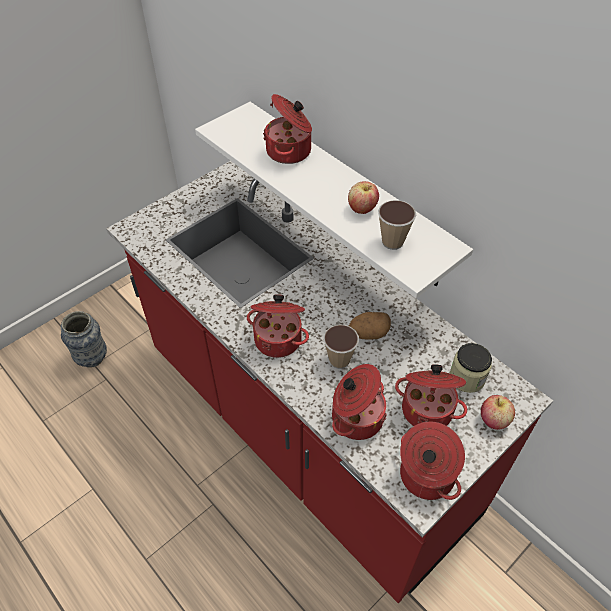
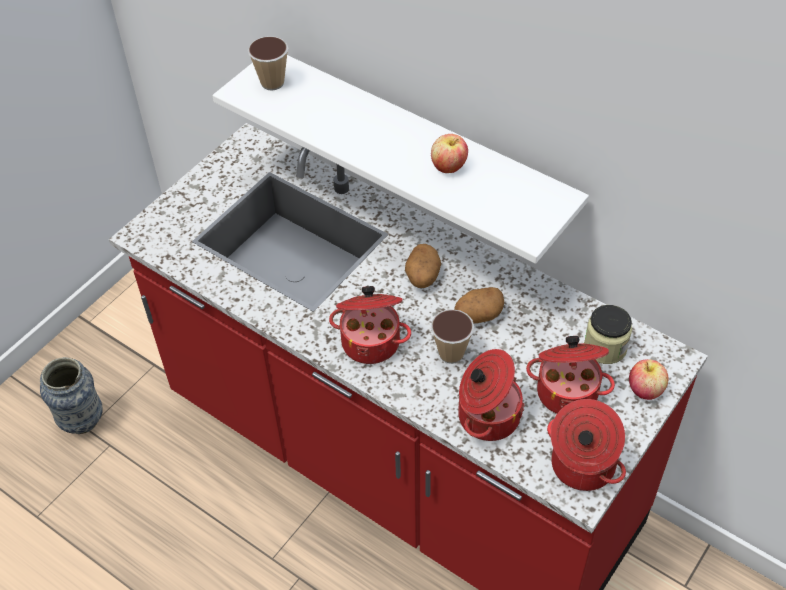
camera: 10 degrees left, 0 degrees up
cooking pot [263,94,312,164] -> none
cup [378,200,416,250] -> cup moved to [248,36,288,91]
none -> potato [405,244,441,288]

